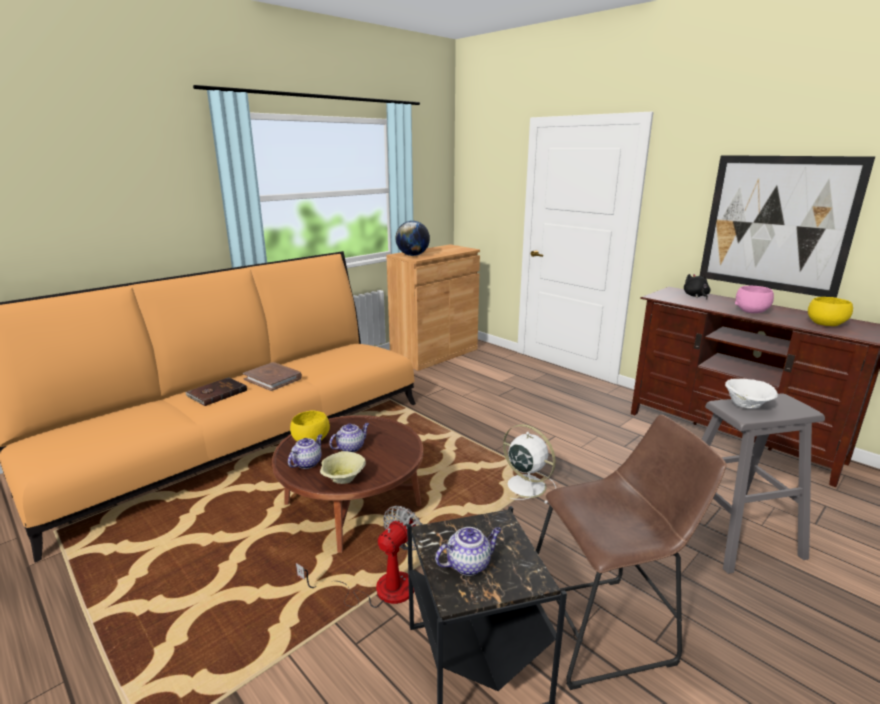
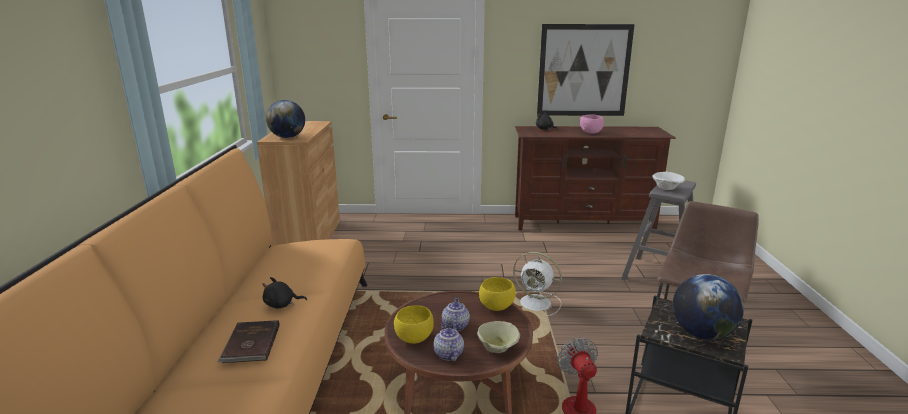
camera: 45 degrees left, 0 degrees up
brown book [243,362,302,391] -> black plush toy [262,277,307,308]
teapot [435,527,501,576] -> globe [673,274,744,340]
white fan [503,424,556,504] -> white fan turned 150 degrees counterclockwise [513,252,562,316]
yellow bowl [808,297,853,326] -> yellow bowl moved to [479,277,516,311]

